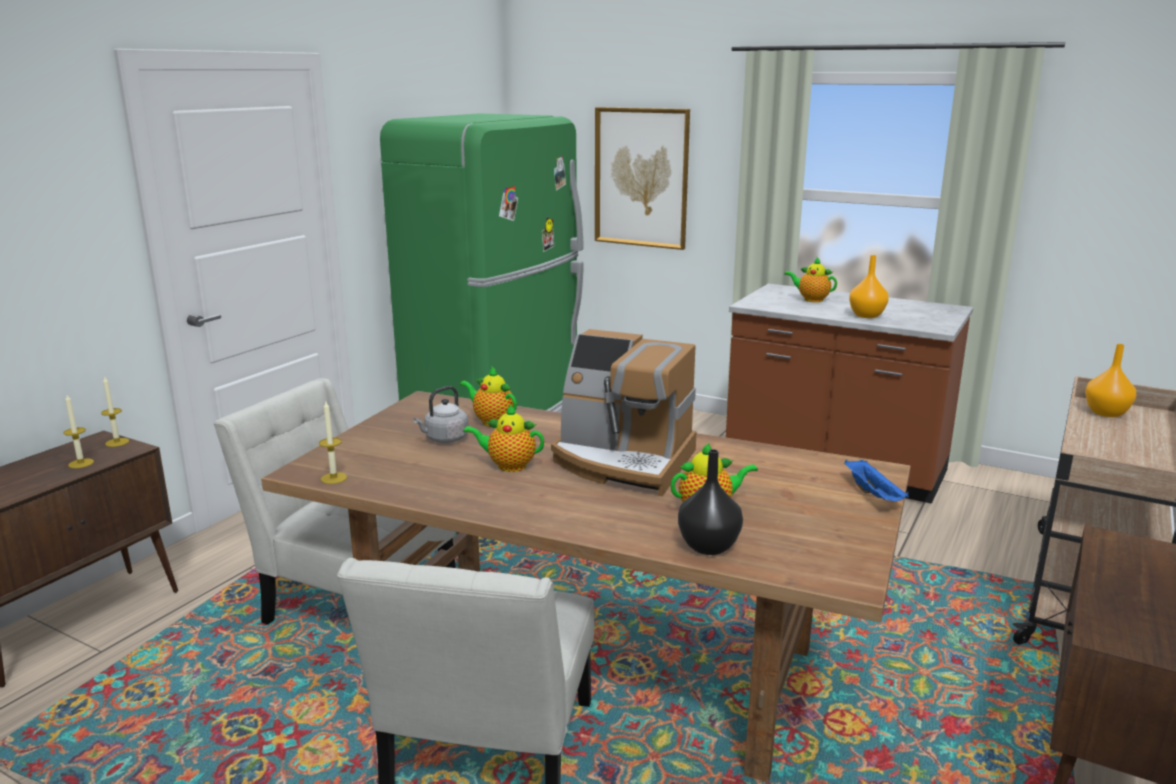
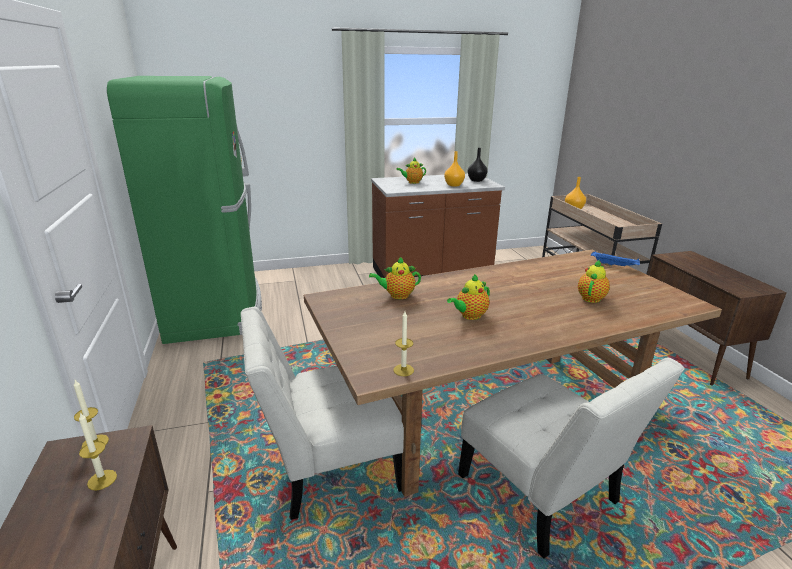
camera: 45 degrees left, 5 degrees up
grey kettle [413,386,469,443] -> none
coffee machine [551,329,697,496] -> none
picture [595,107,690,250] -> none
black vase [678,449,743,555] -> black vase moved to [468,148,488,182]

